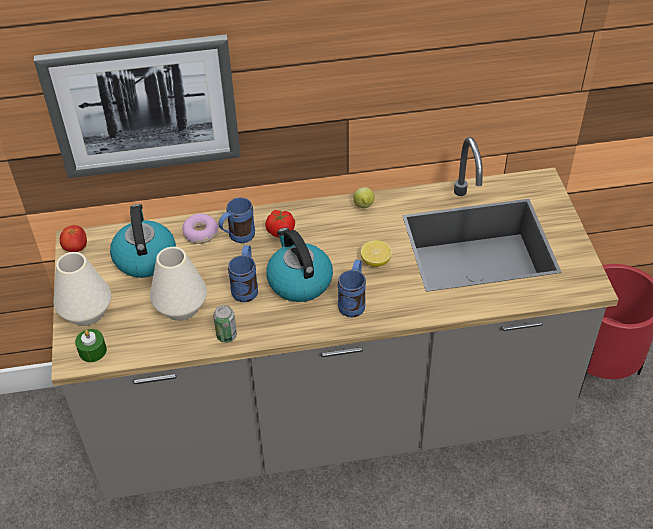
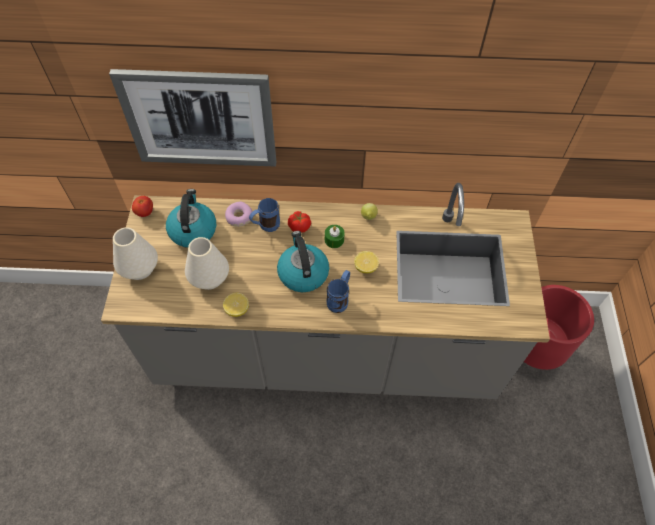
camera: 10 degrees right, 10 degrees up
green candle [75,329,107,362] -> green candle moved to [325,225,345,248]
can [213,305,237,343] -> lemon [223,293,249,317]
blue mug [228,245,258,302] -> none

